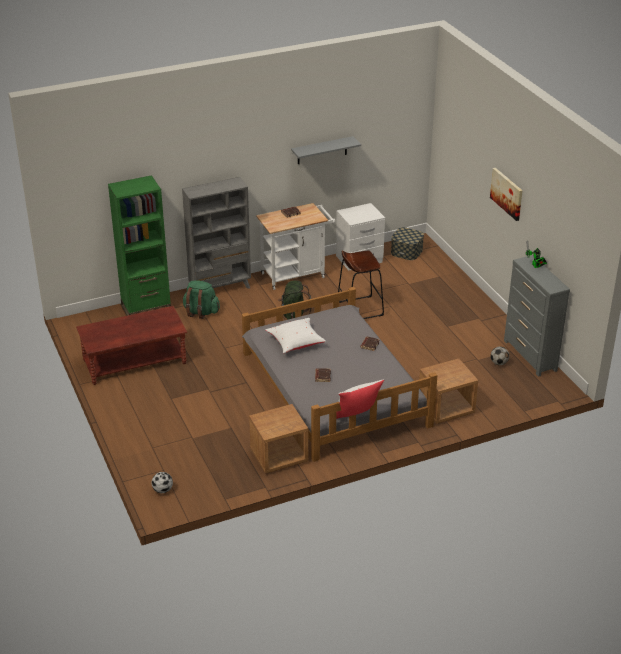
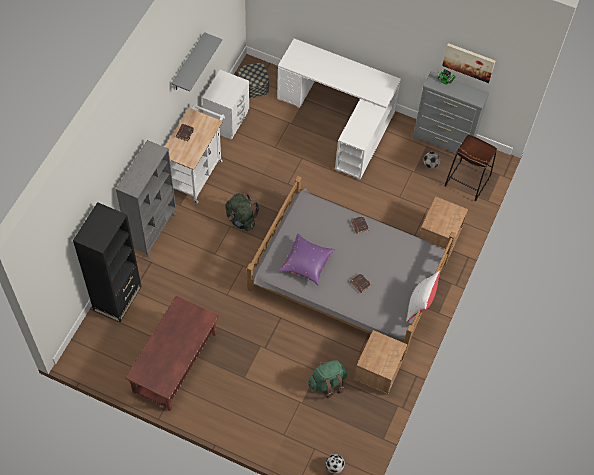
camera: 45 degrees left, 25 degrees up
green bookcase [108,175,171,316] -> black bookcase [73,202,142,322]
green backpack [183,280,220,319] -> green backpack moved to [308,360,347,398]
white pillow [265,318,326,353] -> purple pillow [279,234,335,285]
brown stool [338,250,384,319] -> brown stool moved to [444,135,497,202]
picture [490,168,523,221] -> picture moved to [442,43,495,83]
none -> white desk [277,38,401,180]

